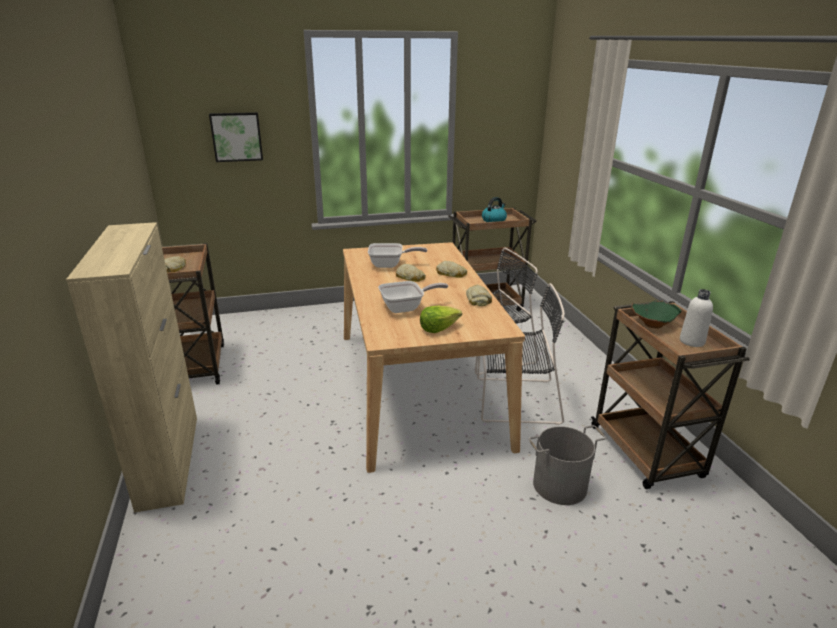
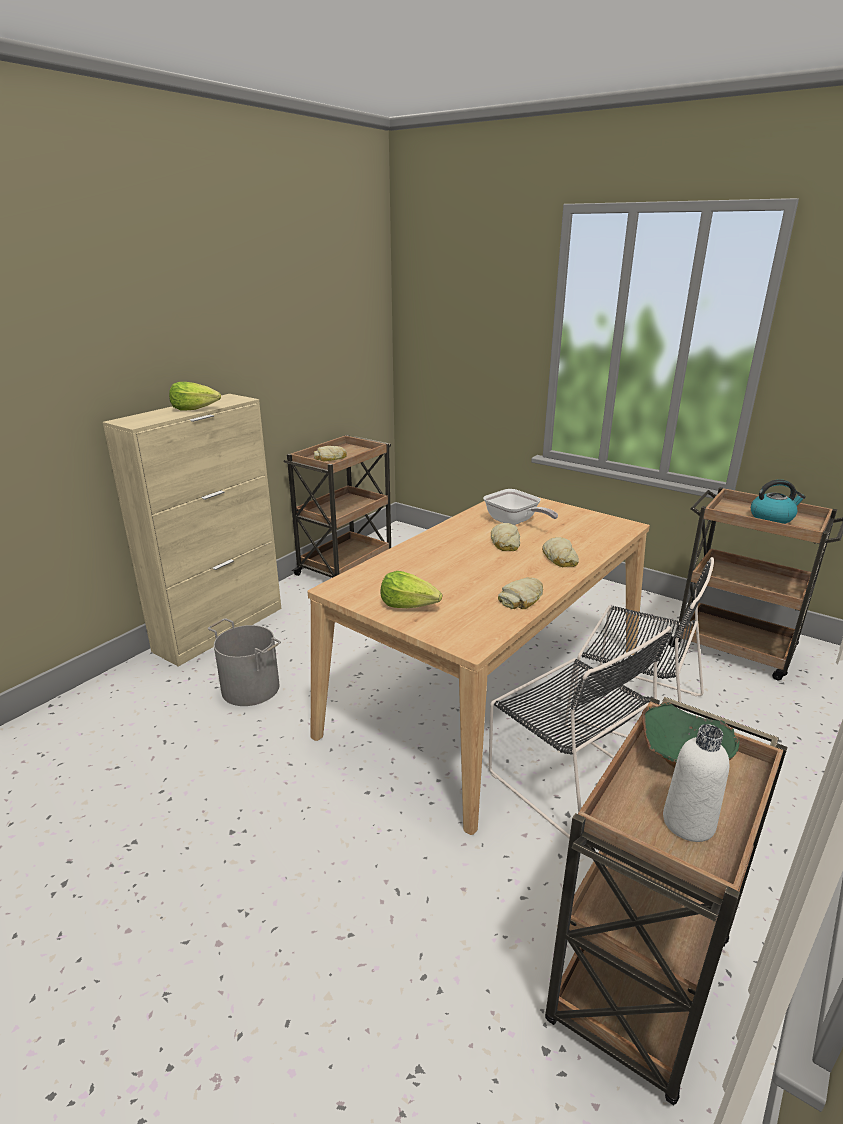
camera: 50 degrees right, 0 degrees up
picture [209,112,263,162] -> none
frying pan [378,281,448,313] -> none
grey bucket [528,425,606,505] -> grey bucket moved to [207,618,281,706]
none -> lettuce [169,382,221,410]

